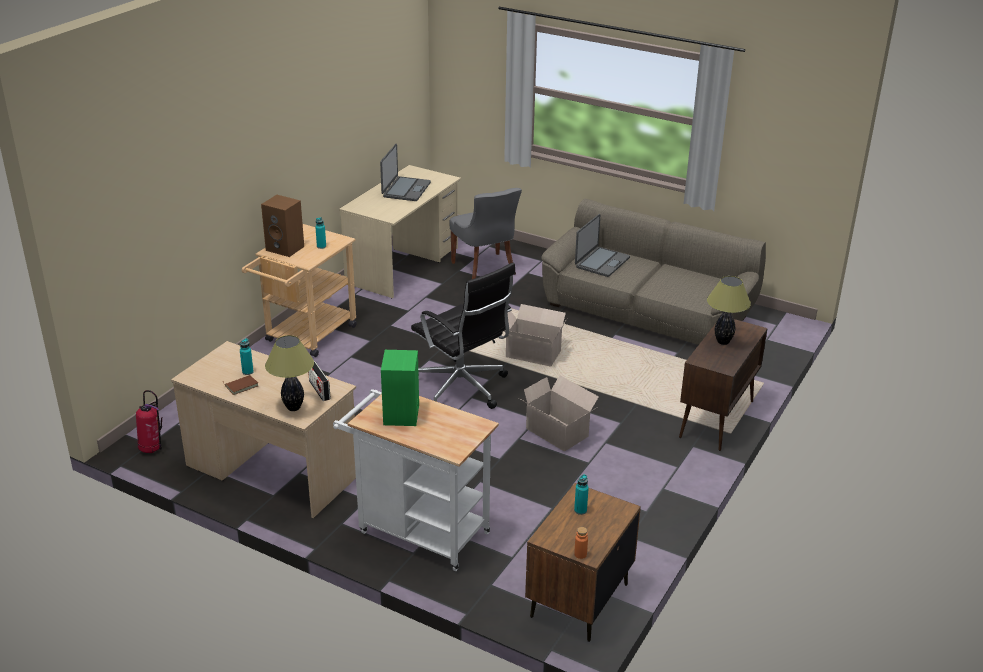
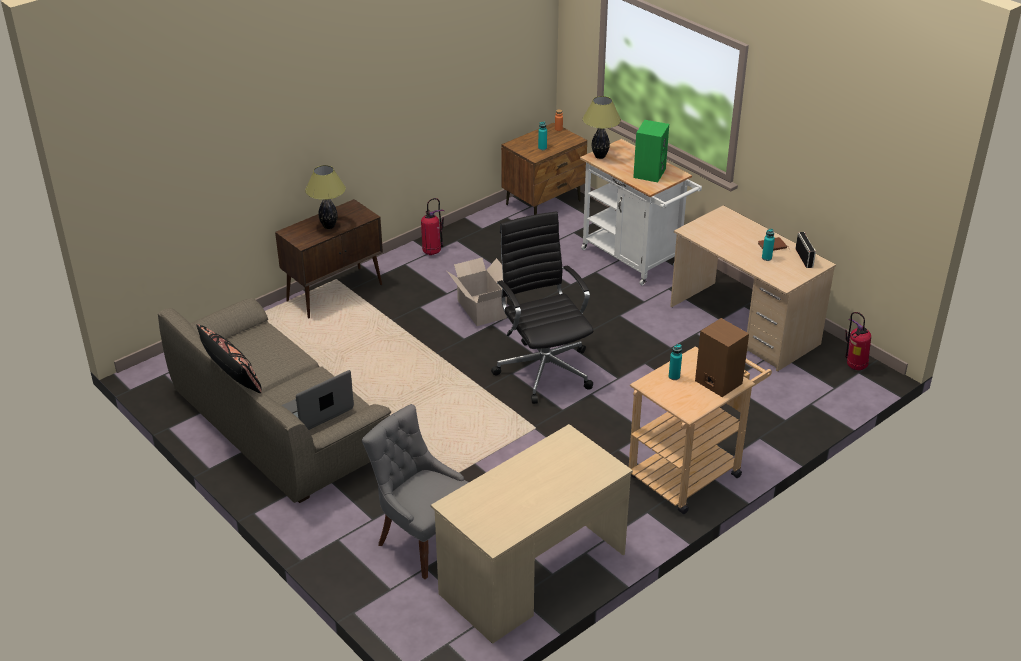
camera: 160 degrees left, 5 degrees up
table lamp [265,335,314,411] -> table lamp moved to [583,96,621,159]
radio [308,361,331,401] -> radio moved to [796,232,816,268]
laptop [380,144,431,201] -> none
grey chair [449,188,522,279] -> grey chair turned 45 degrees counterclockwise [362,404,469,579]
cardboard box [504,304,567,367] -> none
none -> black pillow [196,324,262,393]
none -> fire extinguisher [421,198,444,255]

